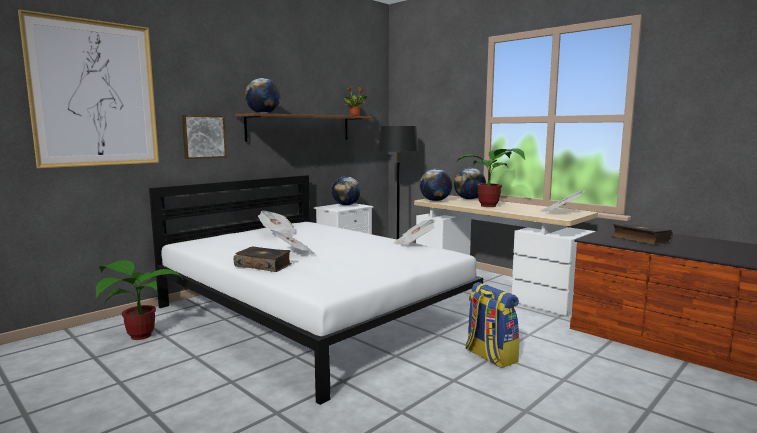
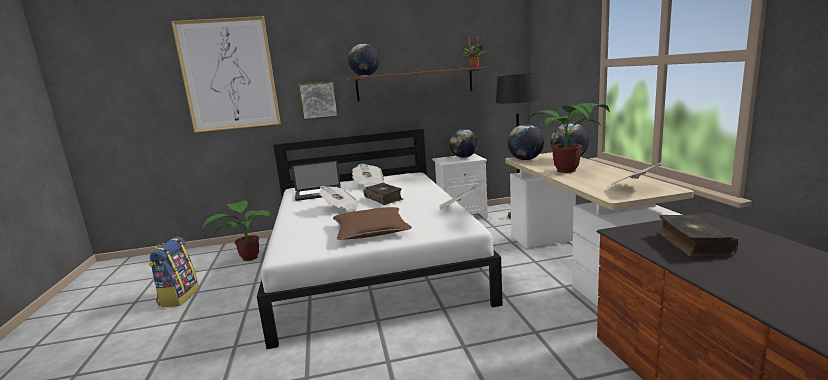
camera: 35 degrees right, 5 degrees up
book [234,246,292,272] -> book moved to [364,183,403,205]
backpack [466,282,519,368] -> backpack moved to [149,237,199,307]
none -> laptop [292,160,341,201]
none -> brown pillow [333,207,412,240]

